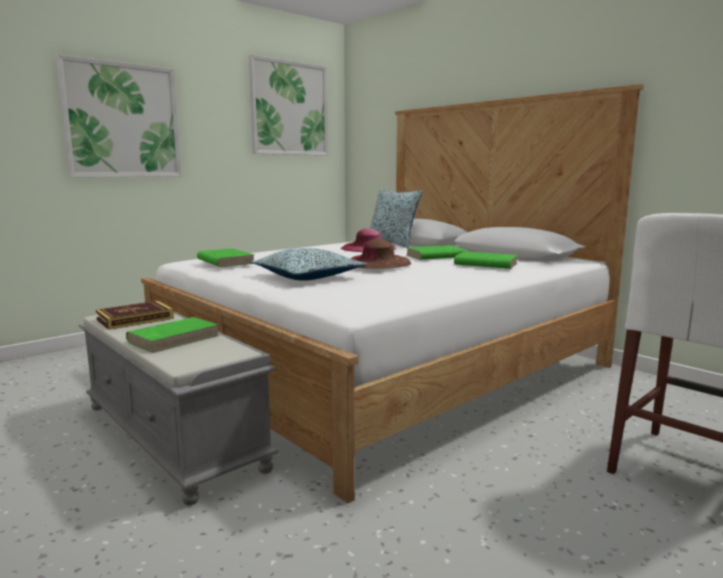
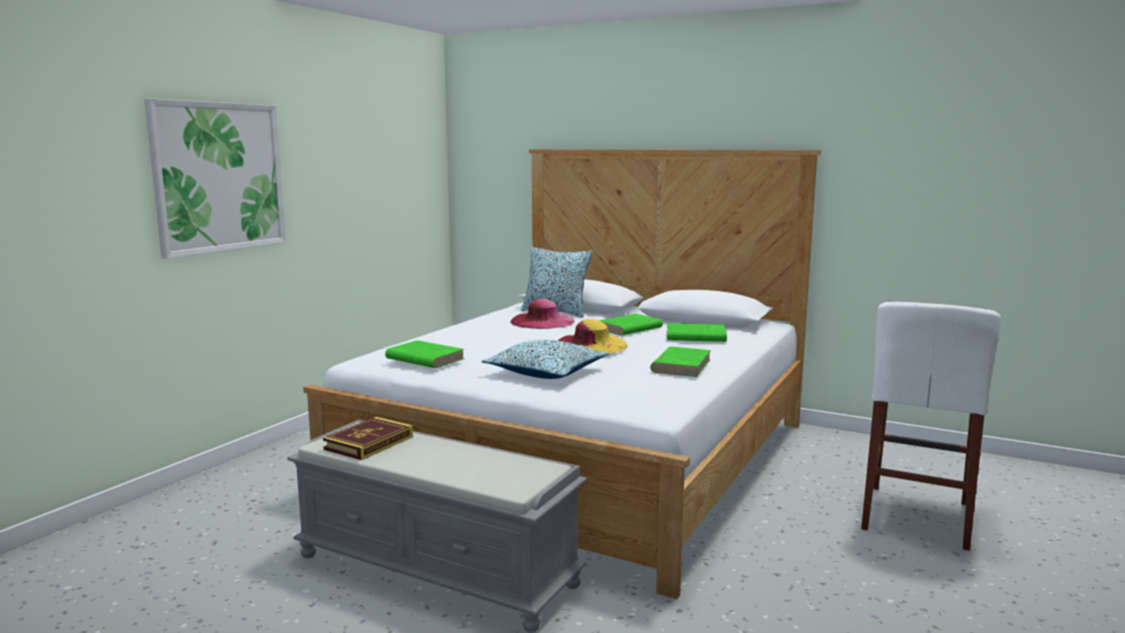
camera: 20 degrees left, 0 degrees up
green book [126,317,220,353] -> green book moved to [650,347,711,377]
picture [249,55,328,156] -> none
brown hat [351,239,411,269] -> yellow hat [558,319,628,354]

